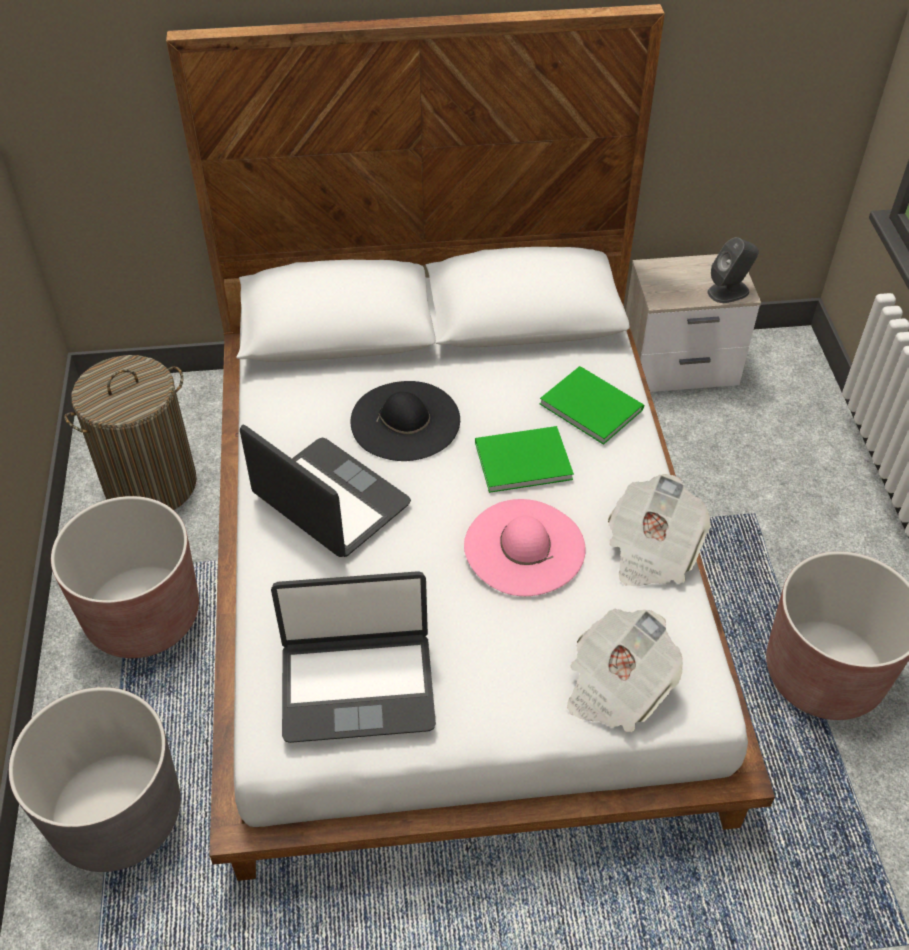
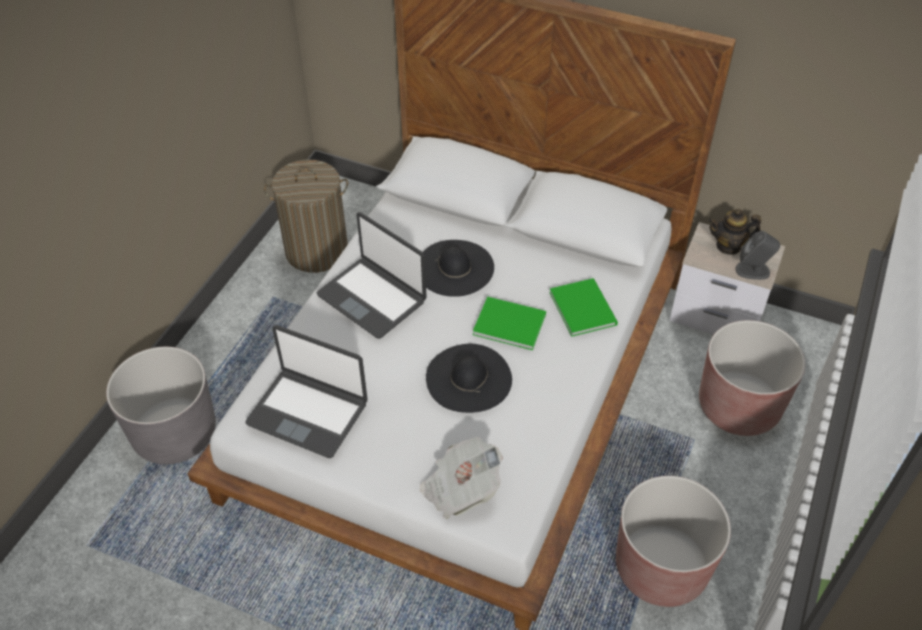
camera: 30 degrees right, 0 degrees up
brown planter [51,496,199,658] -> brown planter moved to [699,320,805,436]
laptop [240,424,411,557] -> laptop turned 150 degrees clockwise [317,212,426,339]
pink hat [464,499,586,596] -> black hat [426,344,512,413]
newspaper [608,474,711,586] -> none
none -> teapot [708,209,761,255]

